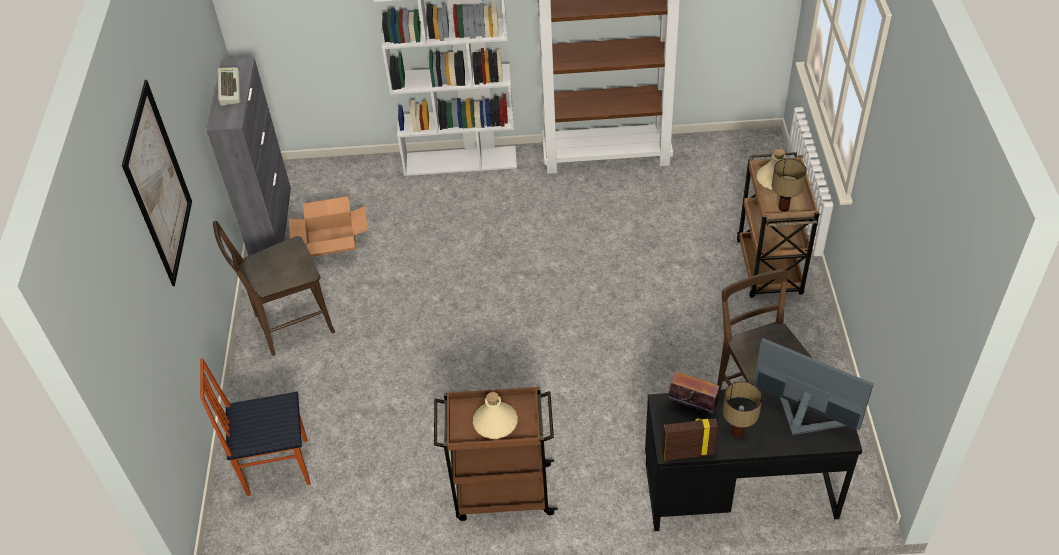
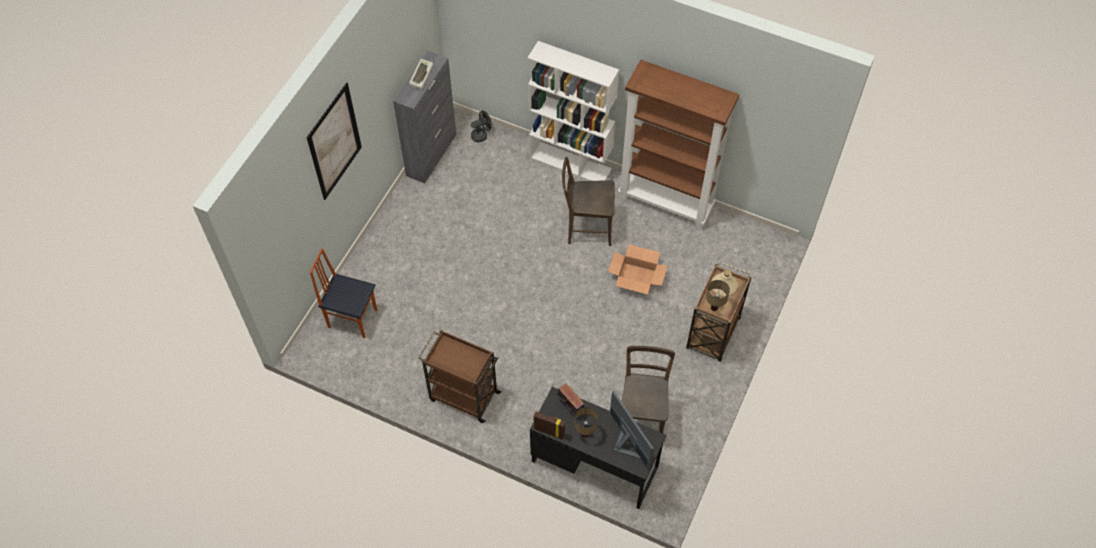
camera: 25 degrees right, 10 degrees up
brown chair [213,221,335,356] -> brown chair moved to [562,157,615,246]
cardboard box [289,196,368,257] -> cardboard box moved to [608,244,668,294]
beige bottle [473,392,518,439] -> none
none -> black fan [471,111,492,142]

